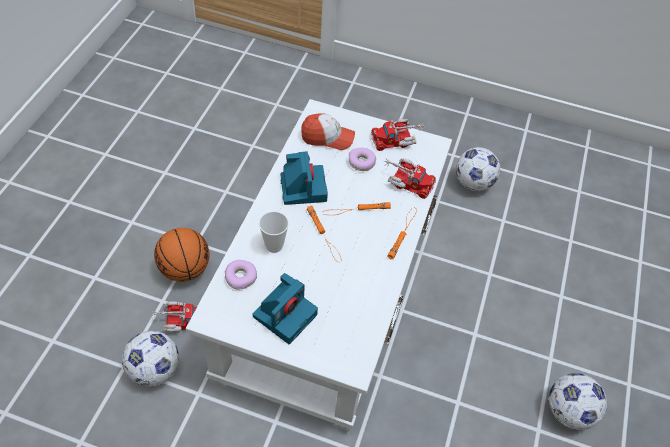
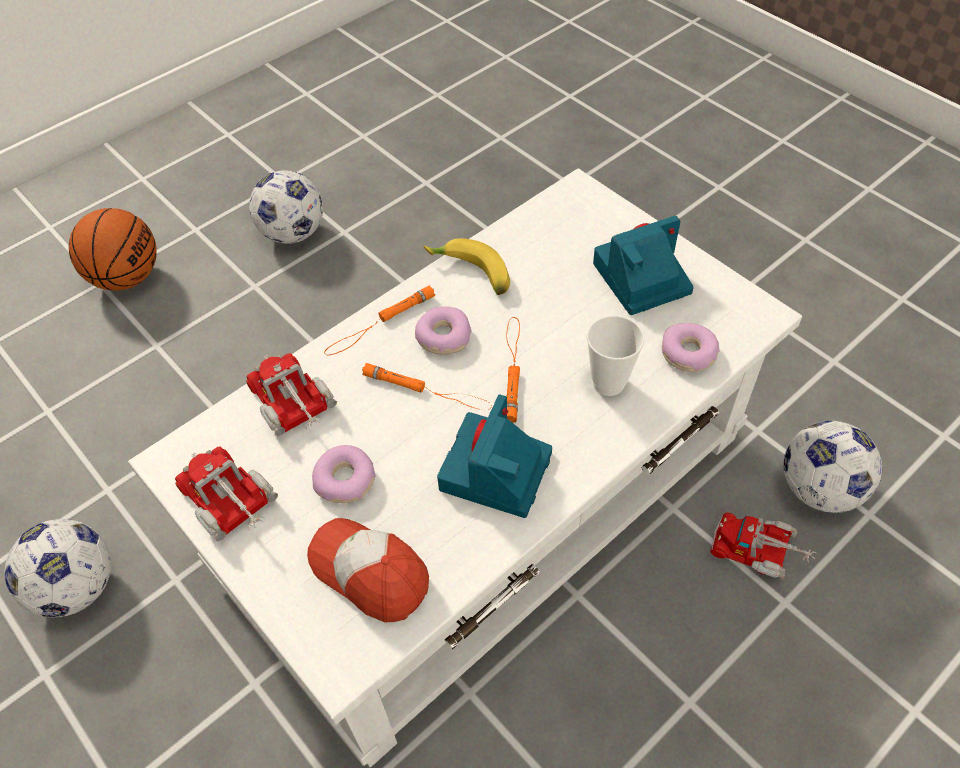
camera: 145 degrees left, 0 degrees up
basketball [154,228,209,282] -> basketball moved to [69,208,157,291]
toy truck [371,119,425,151] -> toy truck turned 150 degrees counterclockwise [175,447,278,541]
none -> donut [415,307,472,355]
none -> banana [423,238,510,295]

